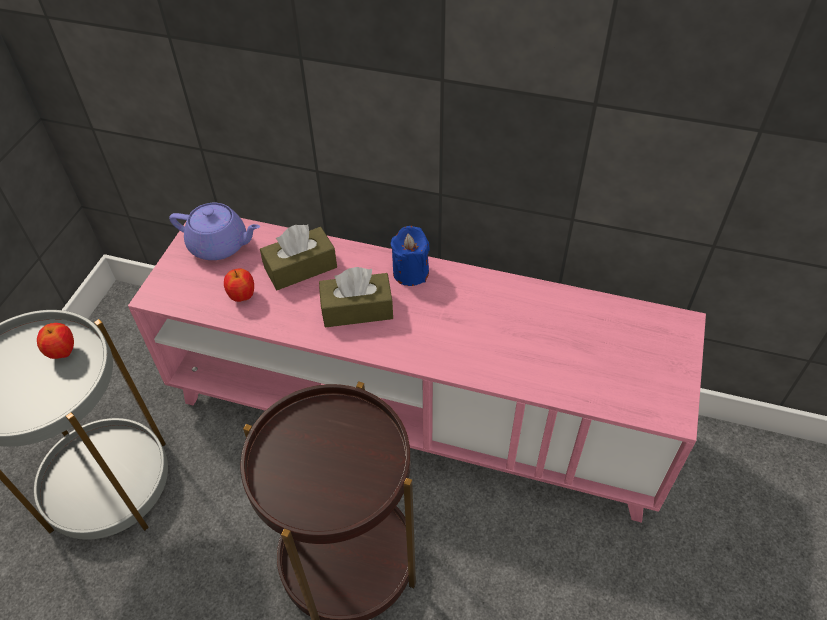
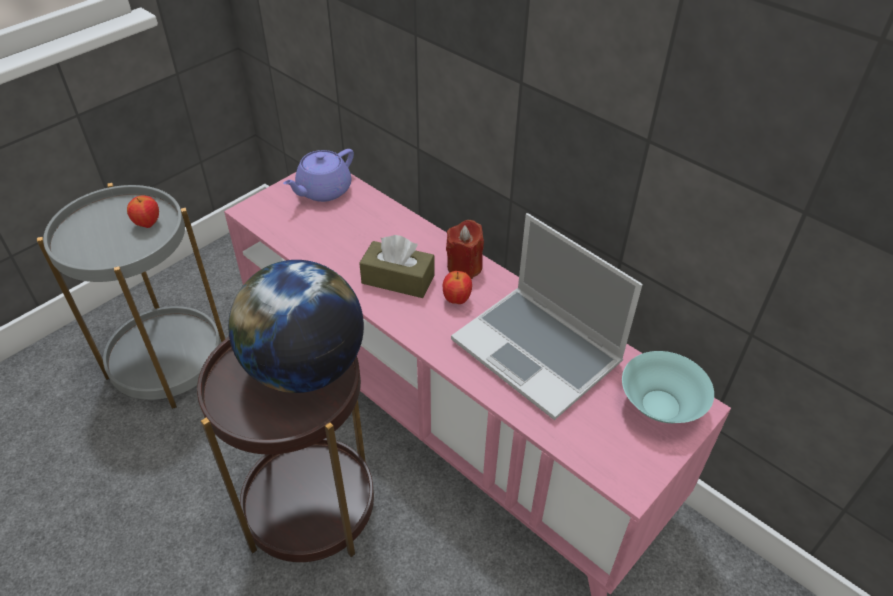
camera: 25 degrees right, 5 degrees down
purple teapot [169,203,260,260] -> purple teapot turned 90 degrees clockwise [283,149,354,202]
apple [224,268,254,302] -> apple moved to [443,271,472,304]
brown tissue box [260,224,337,290] -> none
blue candle [391,226,430,286] -> red candle [446,220,484,279]
none -> globe [228,260,364,393]
none -> laptop [451,213,643,420]
none -> turquoise bowl [622,351,714,423]

